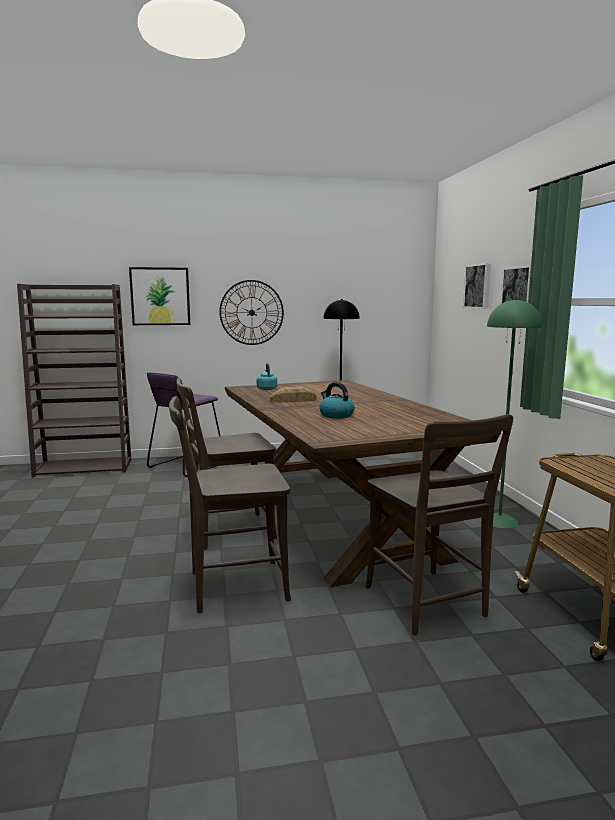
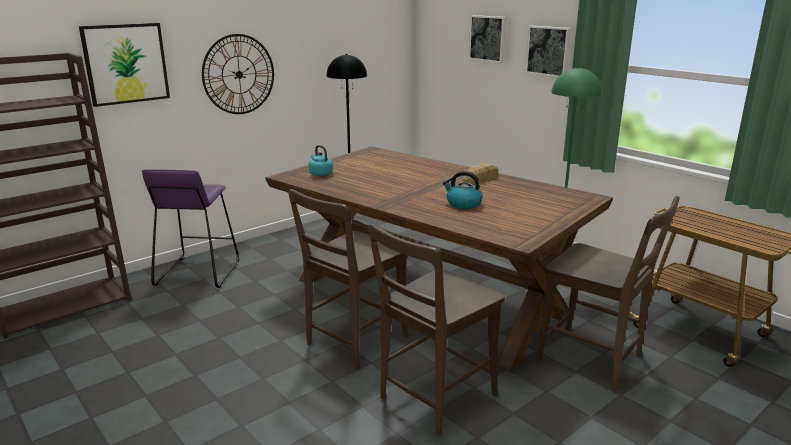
camera: 30 degrees left, 10 degrees up
bread [270,387,316,402] -> bread moved to [463,163,498,184]

